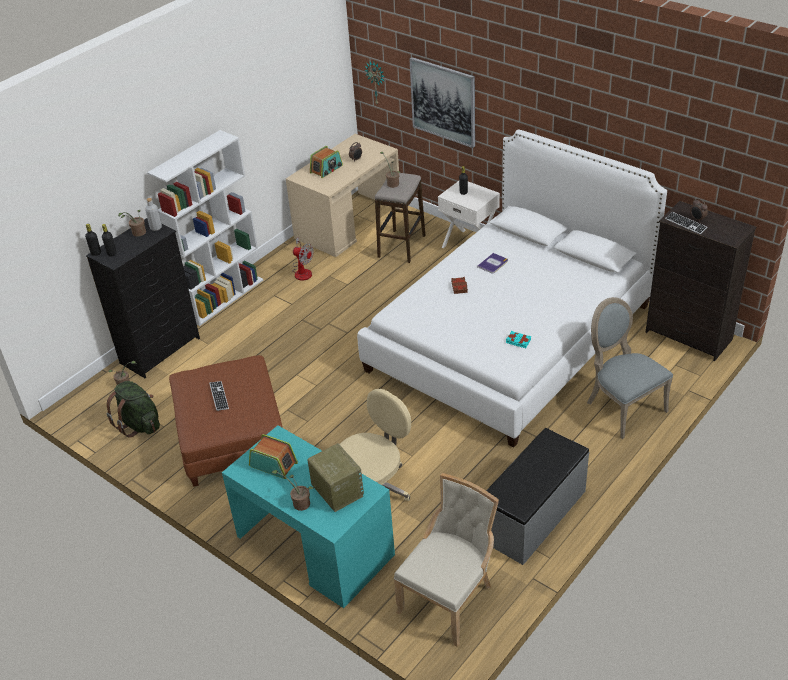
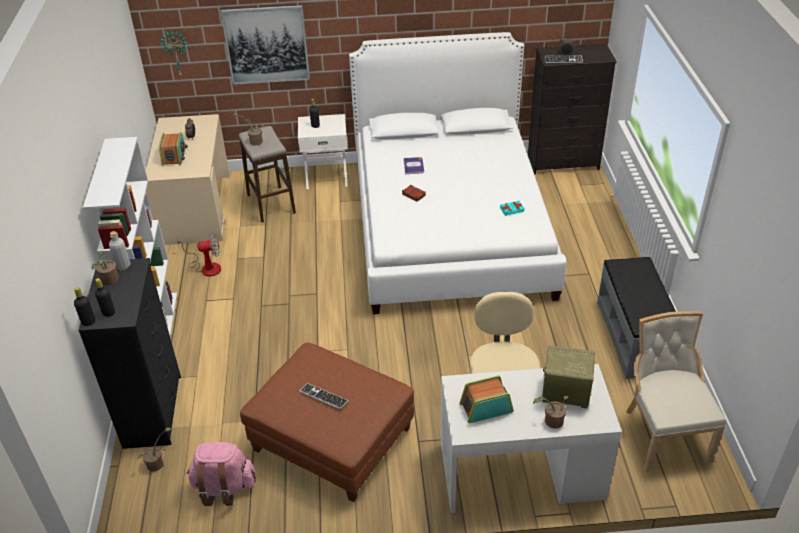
camera: 45 degrees left, 0 degrees up
green backpack [107,381,160,438] -> pink backpack [187,442,256,506]
turquoise desk [222,425,395,608] -> white desk [441,364,622,513]
grey chair [587,297,673,439] -> none

